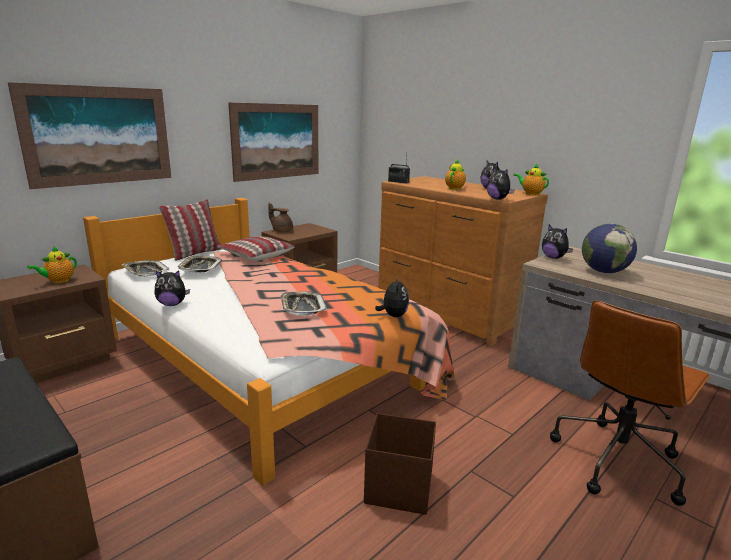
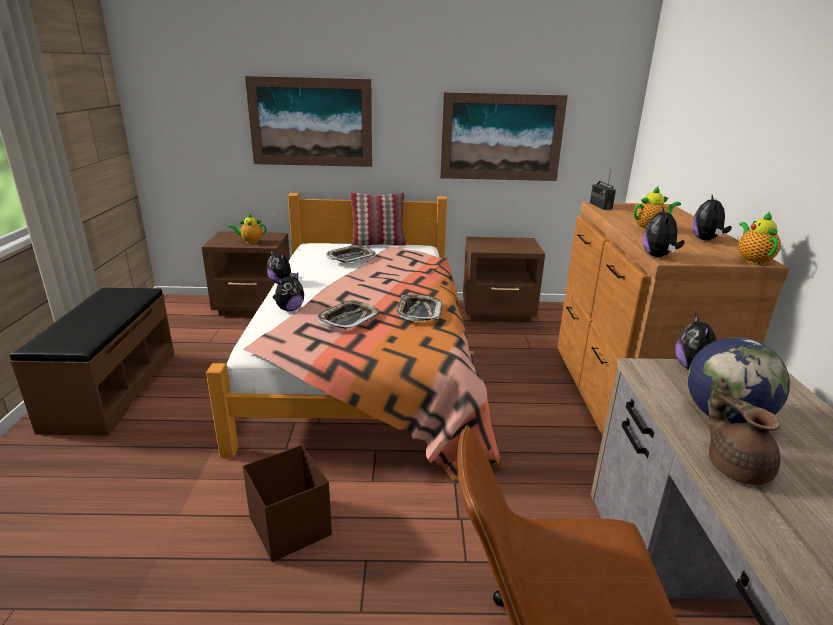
camera: 45 degrees right, 5 degrees up
tray [122,260,169,276] -> tray moved to [396,295,442,322]
pillow [217,236,295,261] -> none
brown teapot [268,203,293,232] -> brown teapot moved to [709,378,781,485]
plush toy [375,276,409,317] -> plush toy moved to [273,273,304,311]

